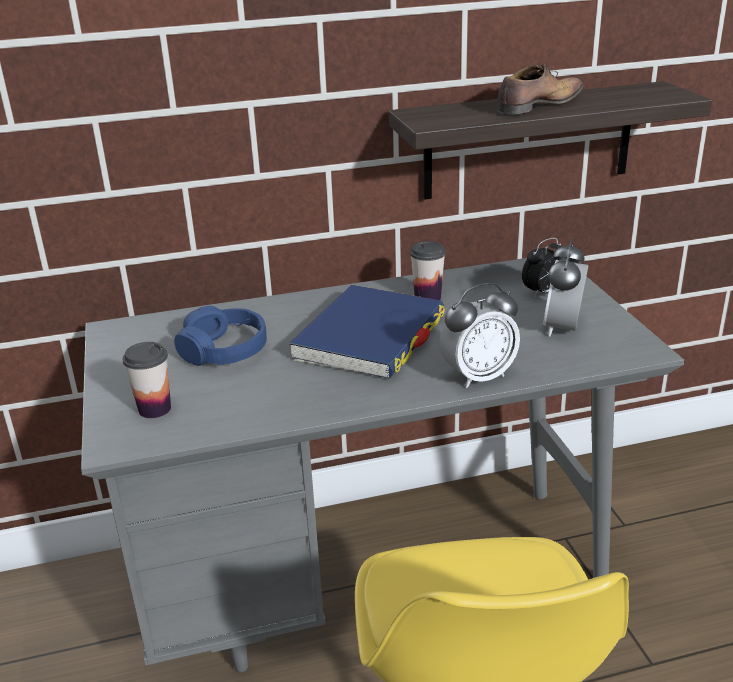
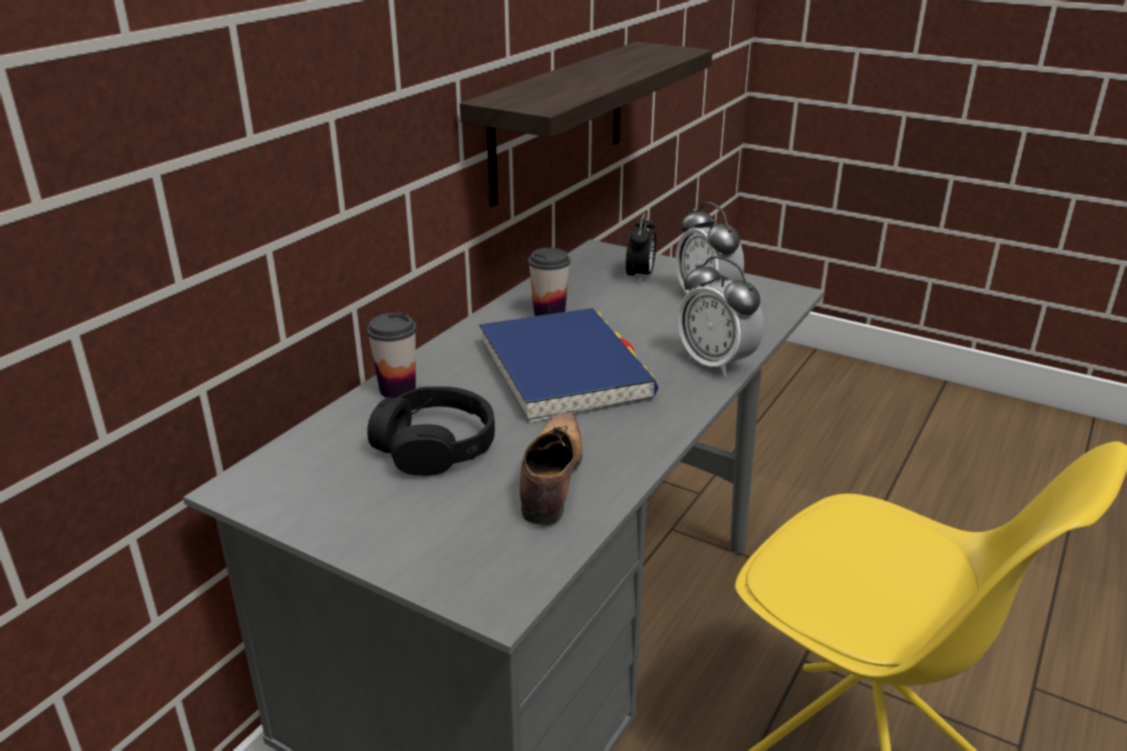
camera: 45 degrees left, 0 degrees up
cup [123,342,171,418] -> cup moved to [367,313,417,398]
blue headphones [174,306,267,366] -> black headphones [367,386,495,476]
alarm clock [440,283,520,388] -> alarm clock turned 120 degrees clockwise [677,256,764,377]
shoe [498,64,583,115] -> shoe moved to [520,412,582,526]

